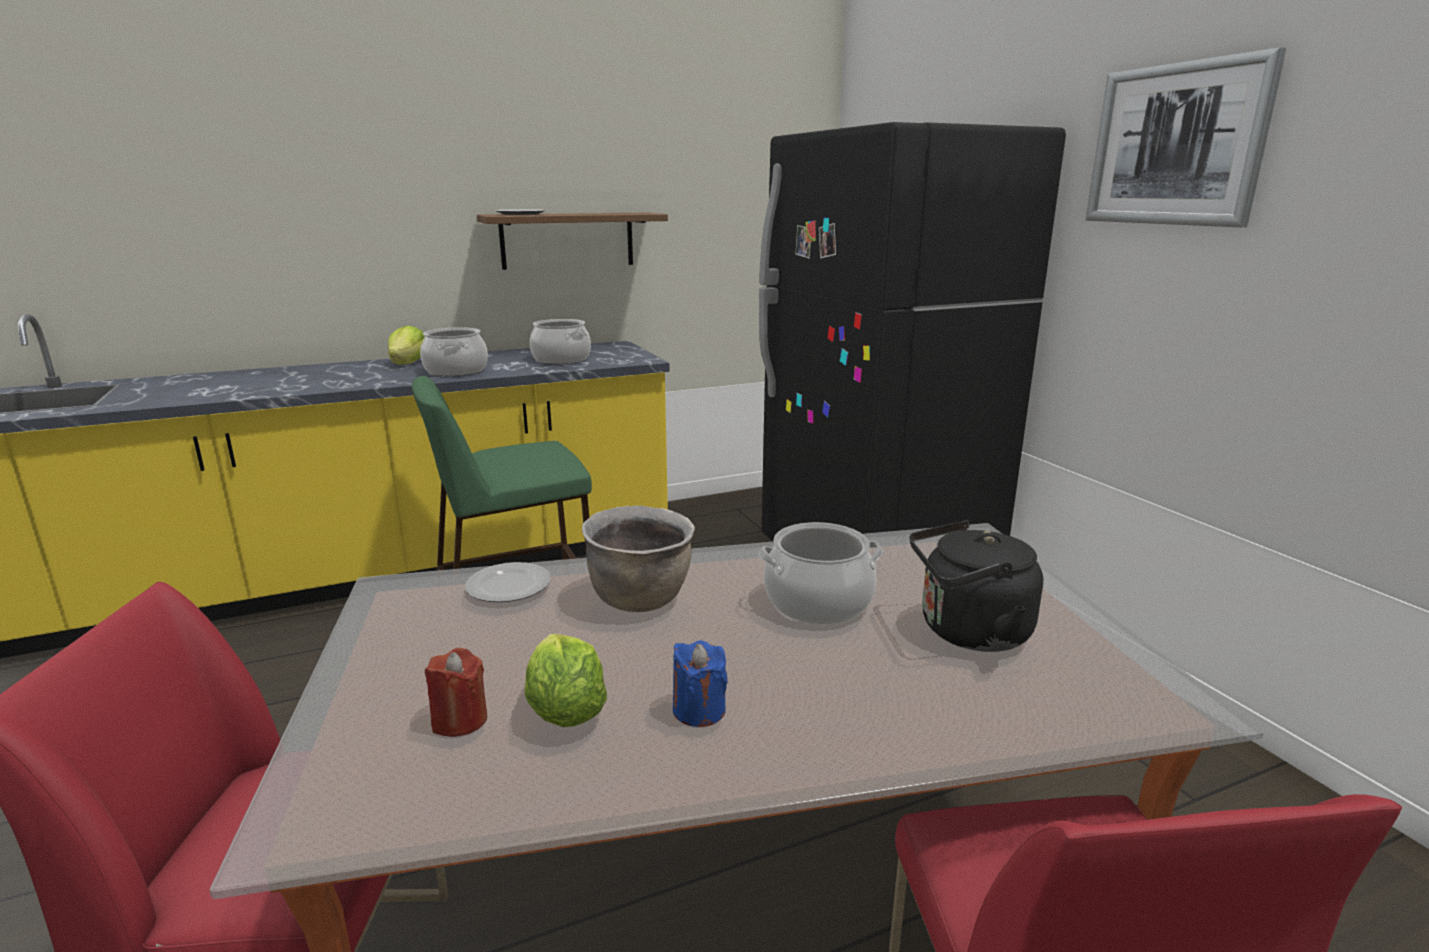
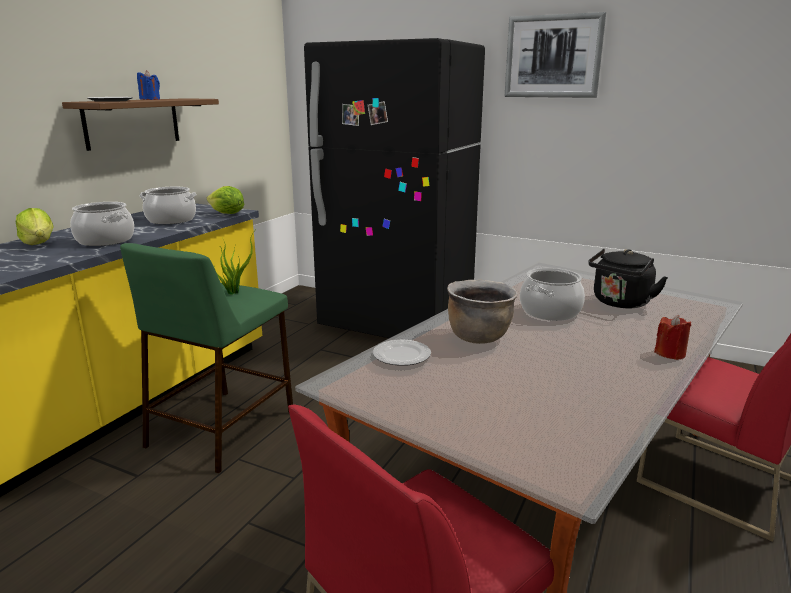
camera: 40 degrees left, 0 degrees up
red candle [425,648,487,737] -> red candle moved to [654,315,691,360]
lettuce [525,633,607,727] -> lettuce moved to [207,186,244,214]
blue candle [673,640,728,727] -> blue candle moved to [137,70,160,100]
none -> potted plant [214,234,253,295]

